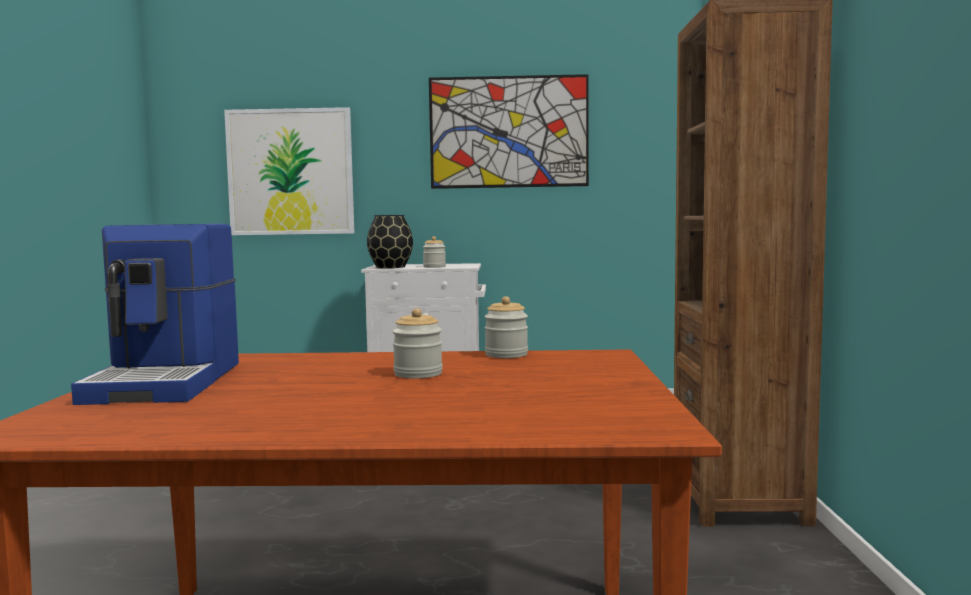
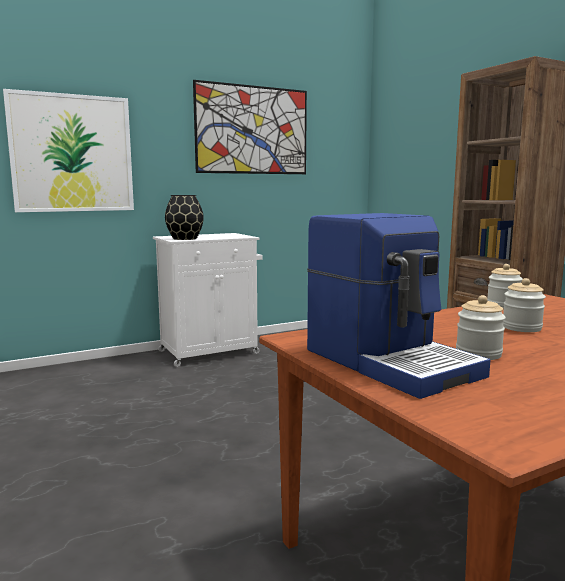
camera: 30 degrees left, 5 degrees up
jar [423,236,446,268] -> jar moved to [456,295,506,360]

